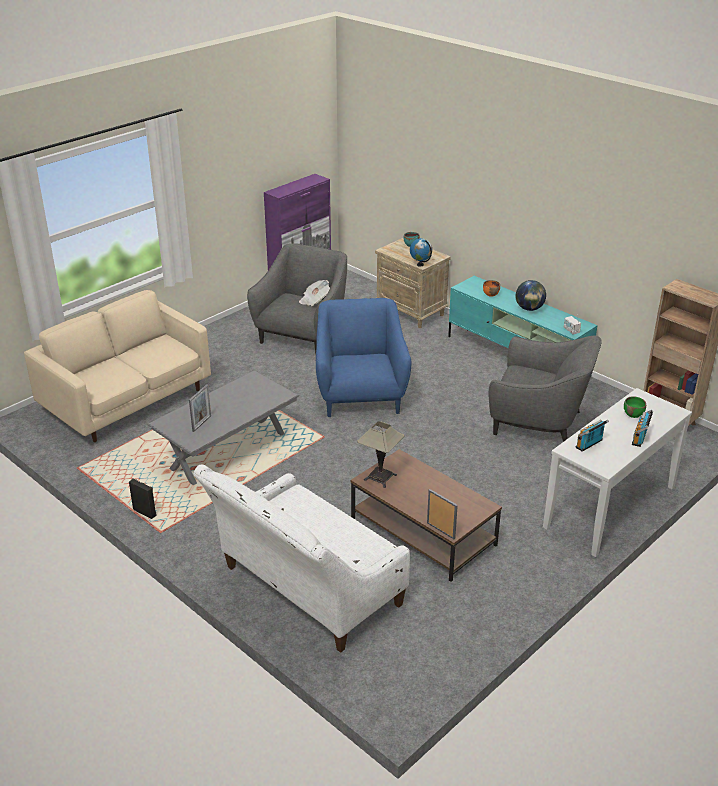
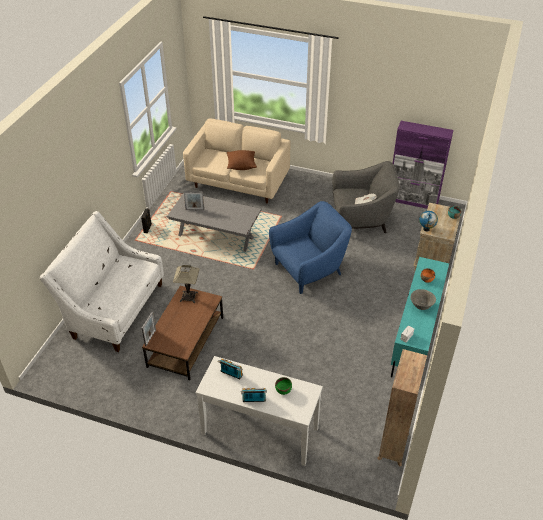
camera: 65 degrees right, 10 degrees up
grey armchair [489,335,602,442] -> none
globe [515,280,546,311] -> grey bowl [410,289,436,310]
none -> brown pillow [227,150,257,170]

